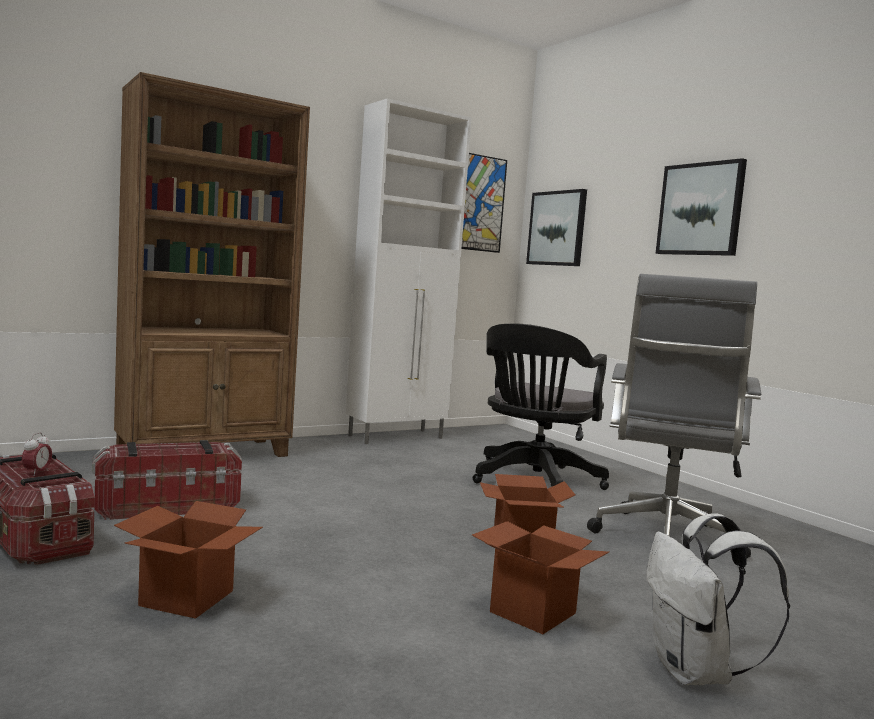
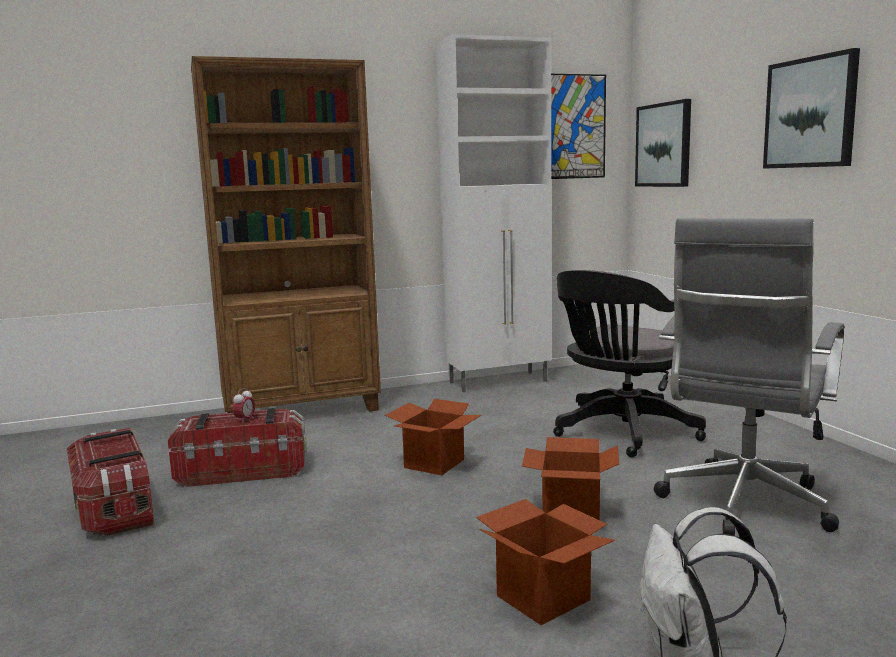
camera: 15 degrees right, 5 degrees up
alarm clock [22,433,52,476] -> alarm clock moved to [233,388,255,420]
cardboard box [114,501,263,619] -> cardboard box moved to [385,399,481,475]

